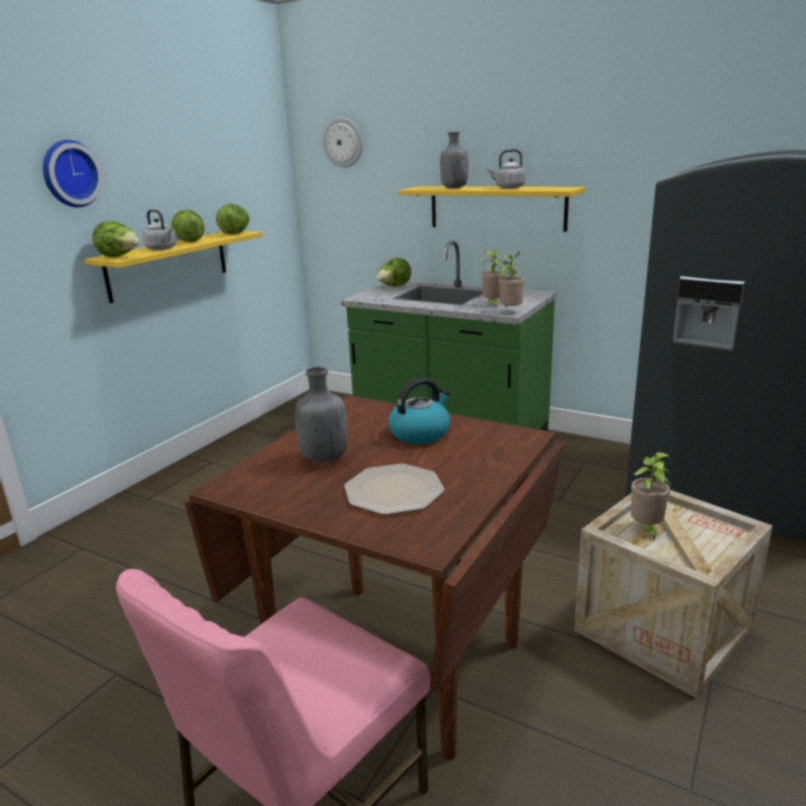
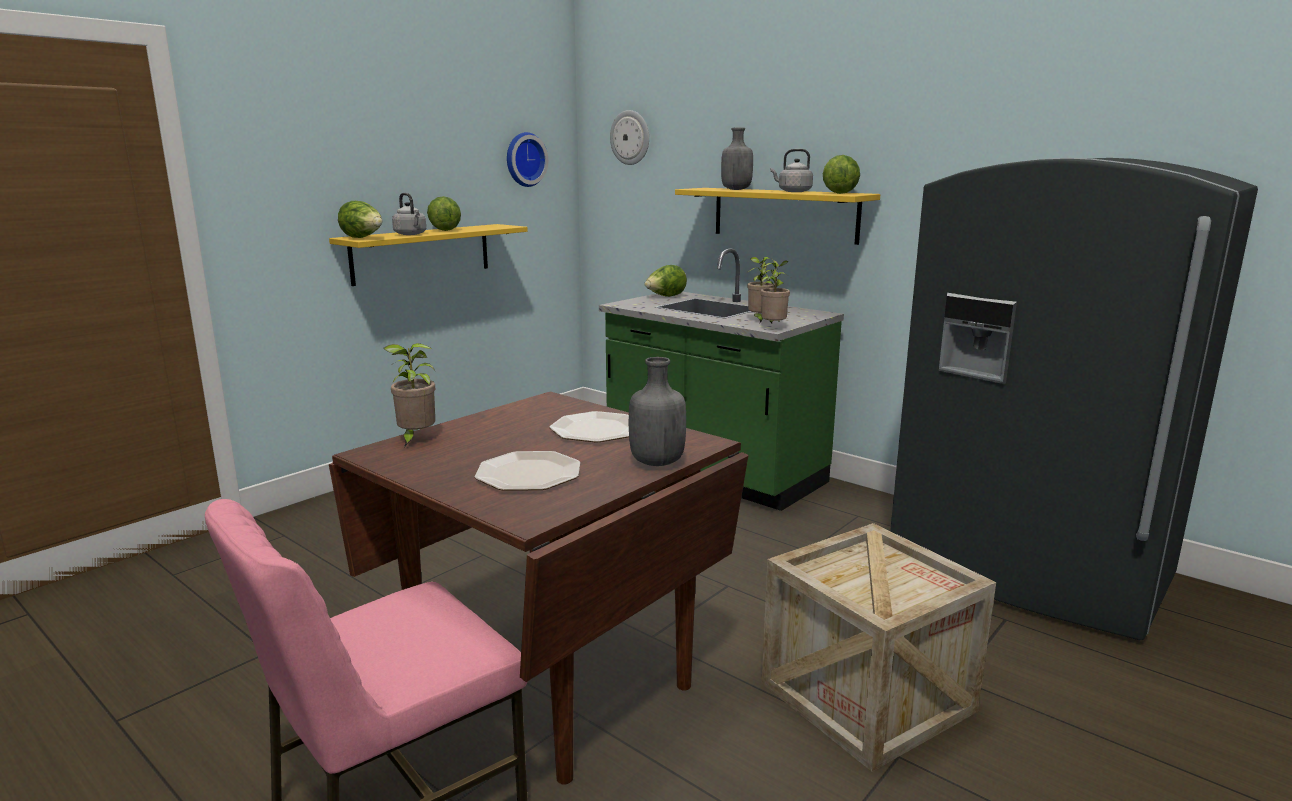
camera: 10 degrees right, 5 degrees down
wall clock [43,140,103,207] -> wall clock moved to [507,132,548,187]
lettuce [216,204,249,235] -> lettuce moved to [823,155,860,194]
grey bottle [295,367,348,463] -> grey bottle moved to [629,357,686,466]
kettle [389,378,450,444] -> plate [549,411,629,442]
potted plant [631,452,671,540] -> potted plant moved to [384,343,435,447]

